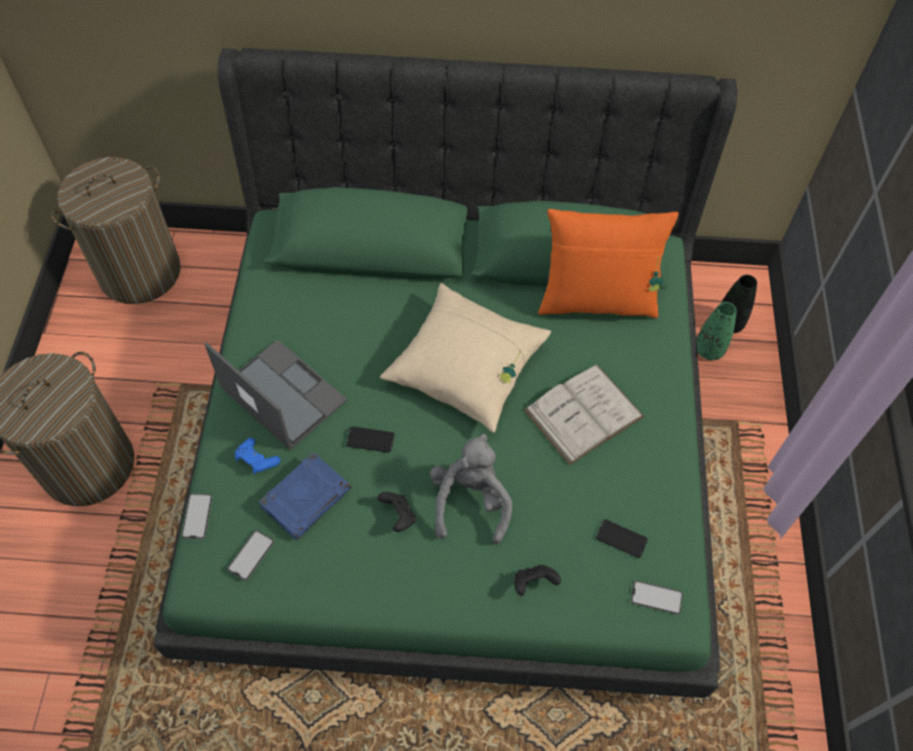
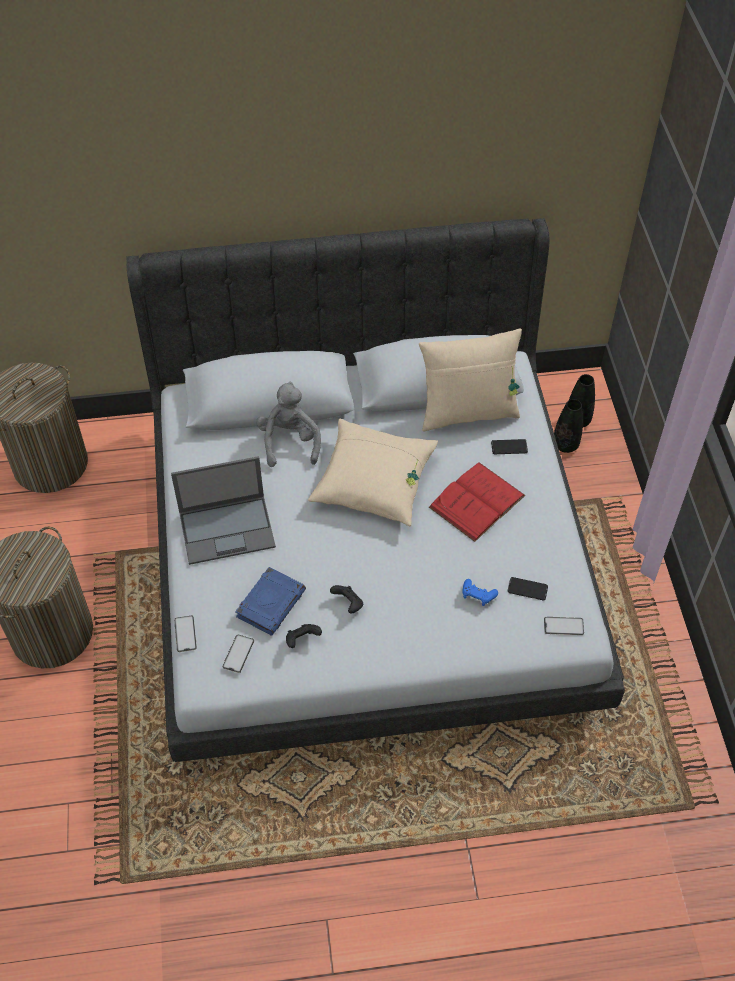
camera: 10 degrees left, 5 degrees down
green bed [153,48,737,698] -> grey bed [126,218,625,762]
laptop [204,340,347,450] -> laptop turned 135 degrees clockwise [171,456,276,565]
blue game controller [235,438,281,474] -> blue game controller moved to [462,579,498,606]
phone [346,427,395,453] -> phone moved to [491,439,528,454]
grey plush toy [430,434,512,545] -> grey plush toy moved to [256,382,321,467]
black game controller [514,565,561,596] -> black game controller moved to [286,624,322,648]
white book [524,365,644,465] -> red book [429,462,525,542]
orange pillow [538,209,679,318] -> beige pillow [419,328,522,432]
green vase [696,302,737,360] -> black vase [554,399,583,453]

